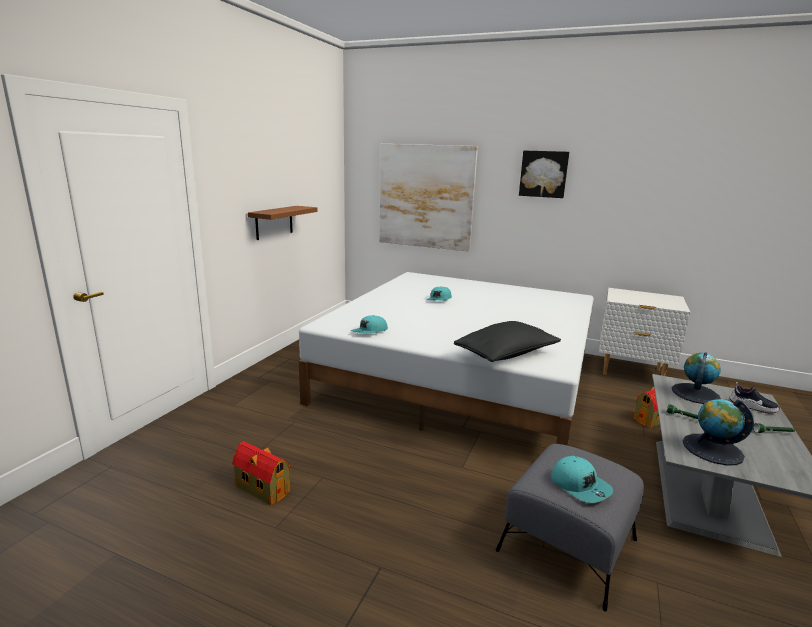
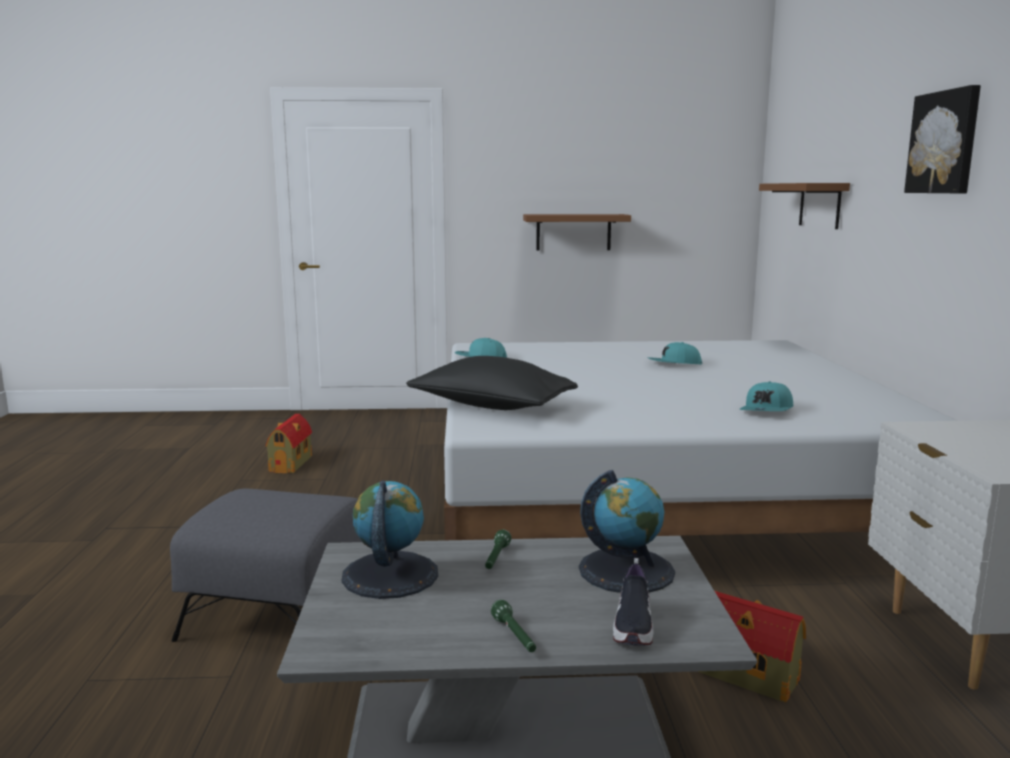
camera: 65 degrees right, 5 degrees down
picture [380,144,478,252] -> brown shelf [759,183,850,229]
turquoise cap [551,456,613,503] -> turquoise cap moved to [740,381,793,411]

